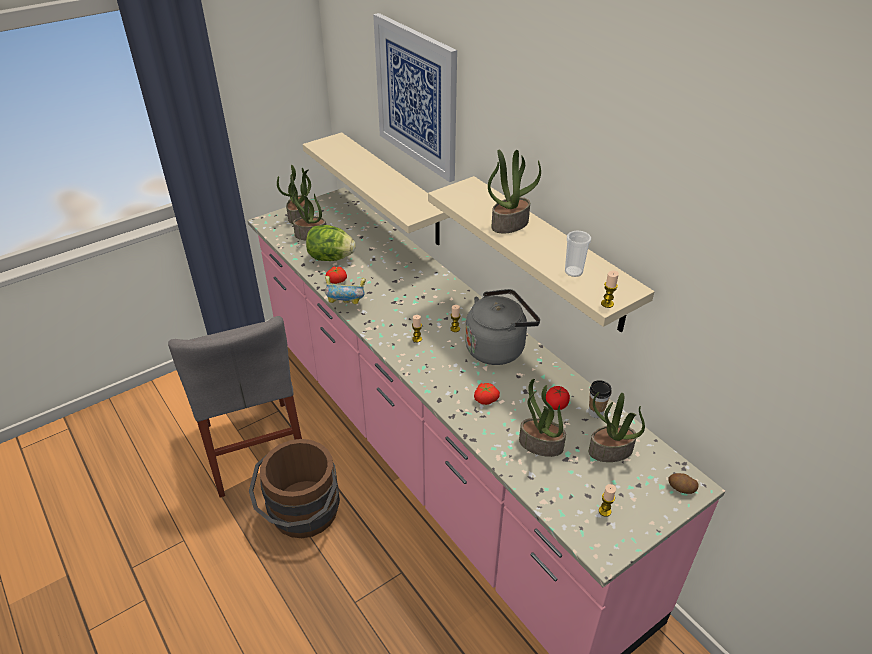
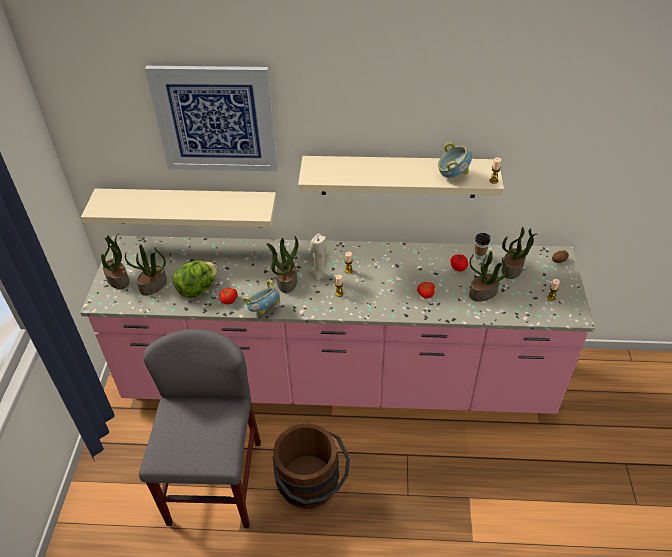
camera: 50 degrees left, 5 degrees up
grey chair [168,316,302,497] -> grey chair turned 105 degrees counterclockwise [139,329,261,528]
grey kettle [465,289,540,365] -> none
potted plant [488,149,541,233] -> potted plant moved to [267,236,298,293]
cup [565,230,591,277] -> bowl [438,142,472,178]
none -> beige candle [307,233,332,281]

